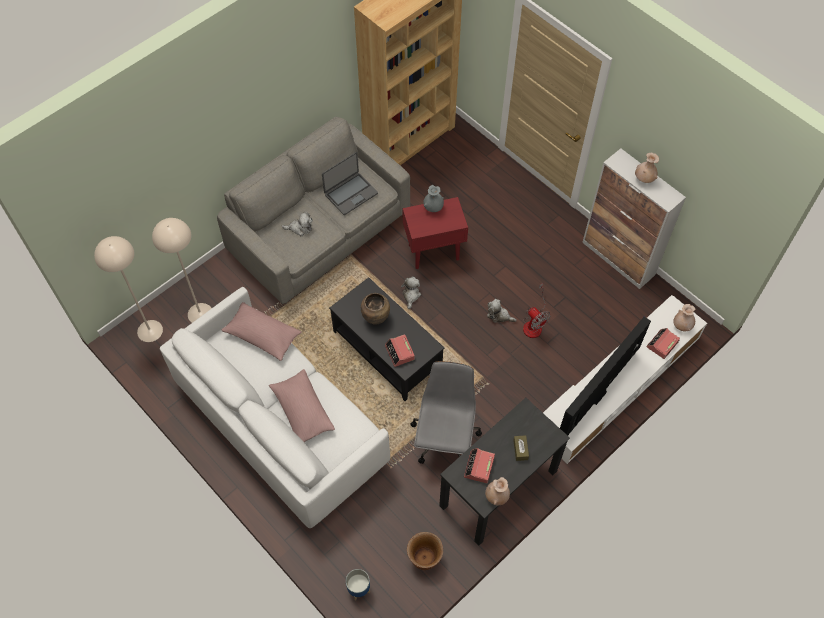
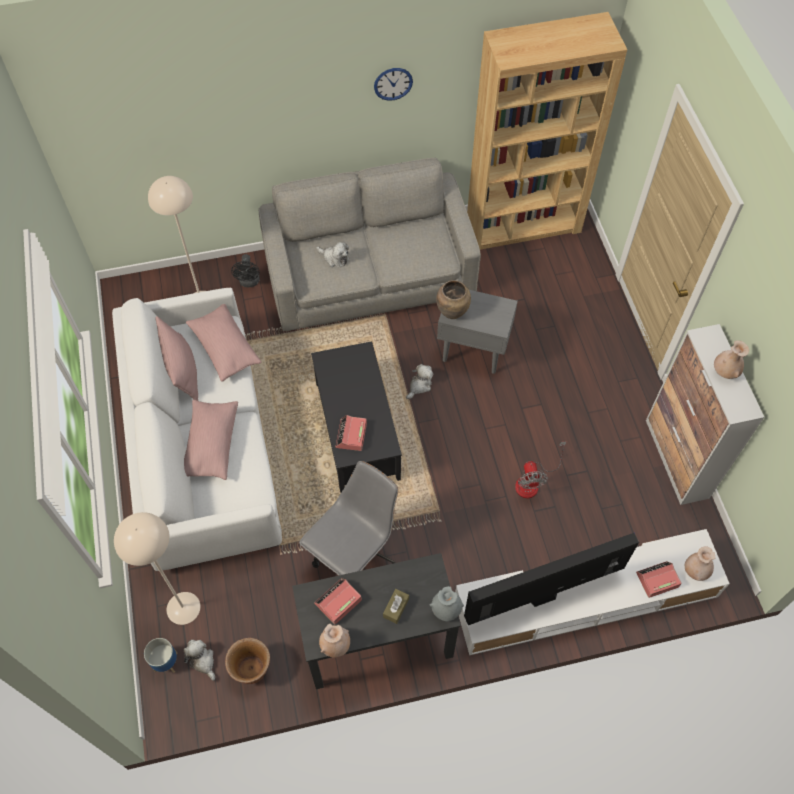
camera: 30 degrees right, 0 degrees up
beige floor lamp [94,236,163,342] -> beige floor lamp moved to [114,512,200,625]
laptop [322,152,378,215] -> none
brown vase [361,293,390,325] -> brown vase moved to [436,280,471,319]
red side table [403,197,468,269] -> grey side table [437,290,518,374]
grey vase [423,185,444,212] -> grey vase moved to [430,586,464,621]
plush toy [487,299,517,323] -> plush toy moved to [184,640,215,681]
none -> pink pillow [155,316,198,401]
none -> black fan [231,254,260,287]
none -> wall clock [374,68,413,101]

